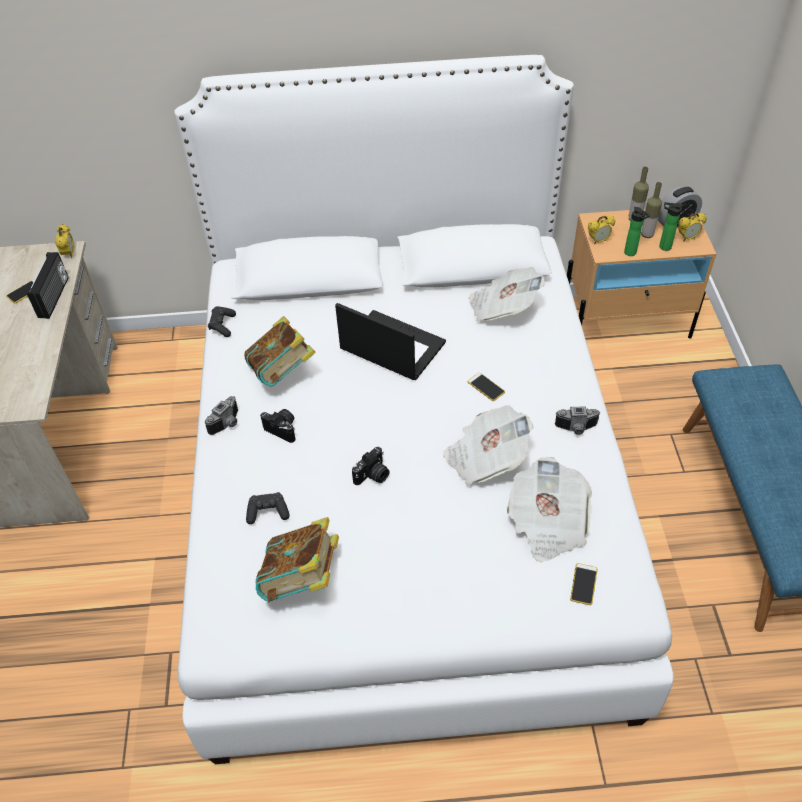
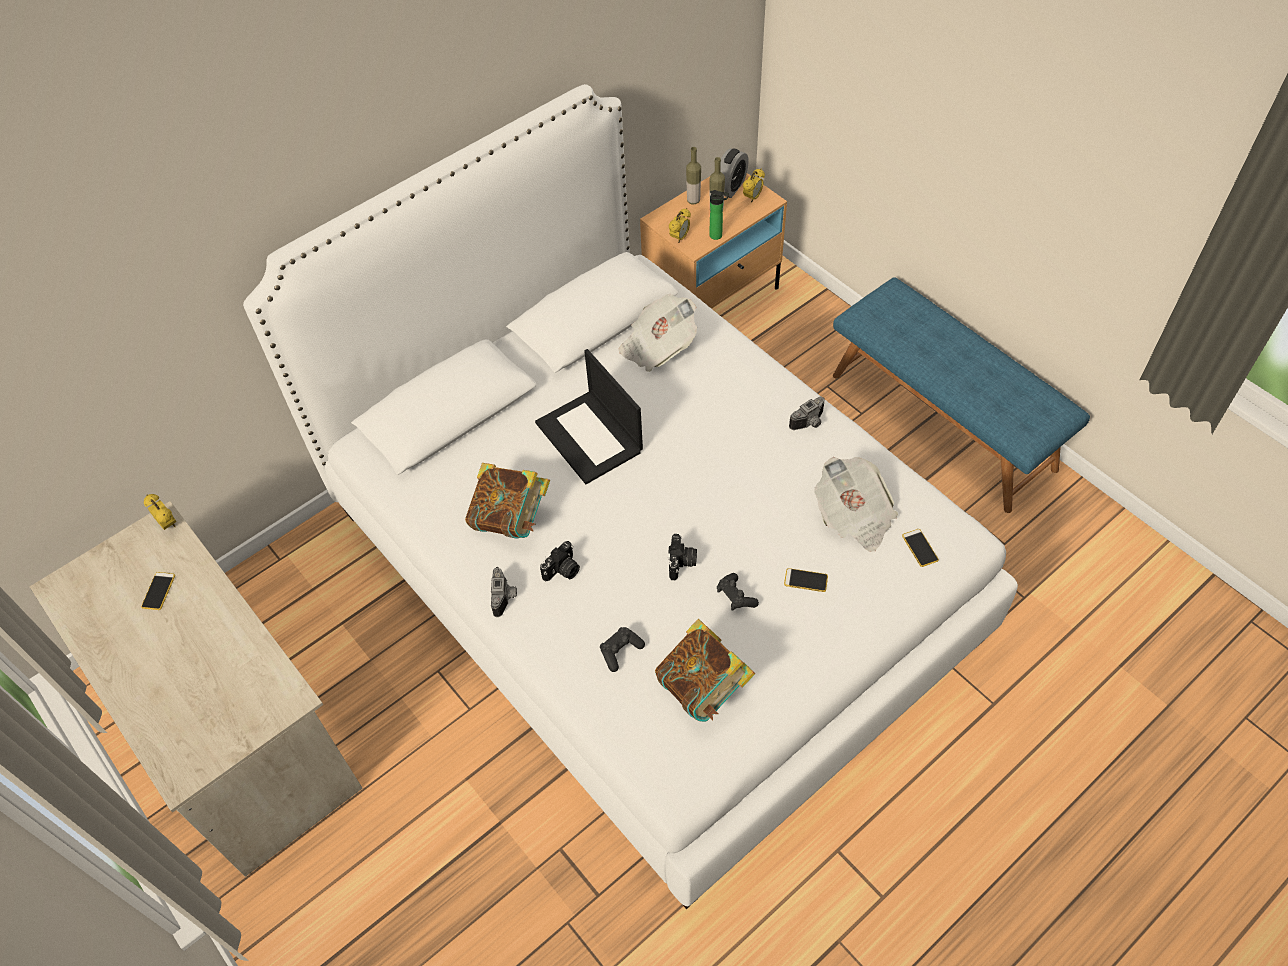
camera: 35 degrees left, 5 degrees up
radio [27,252,69,319] -> none
black game controller [208,306,236,337] -> black game controller moved to [717,573,759,610]
camera [260,409,296,443] -> camera turned 135 degrees clockwise [540,541,580,582]
laptop [335,303,446,380] -> laptop turned 120 degrees counterclockwise [535,349,643,484]
newspaper [443,405,533,485] -> none
phone [468,373,505,401] -> phone moved to [784,568,828,592]
bottle [659,202,683,251] -> none

